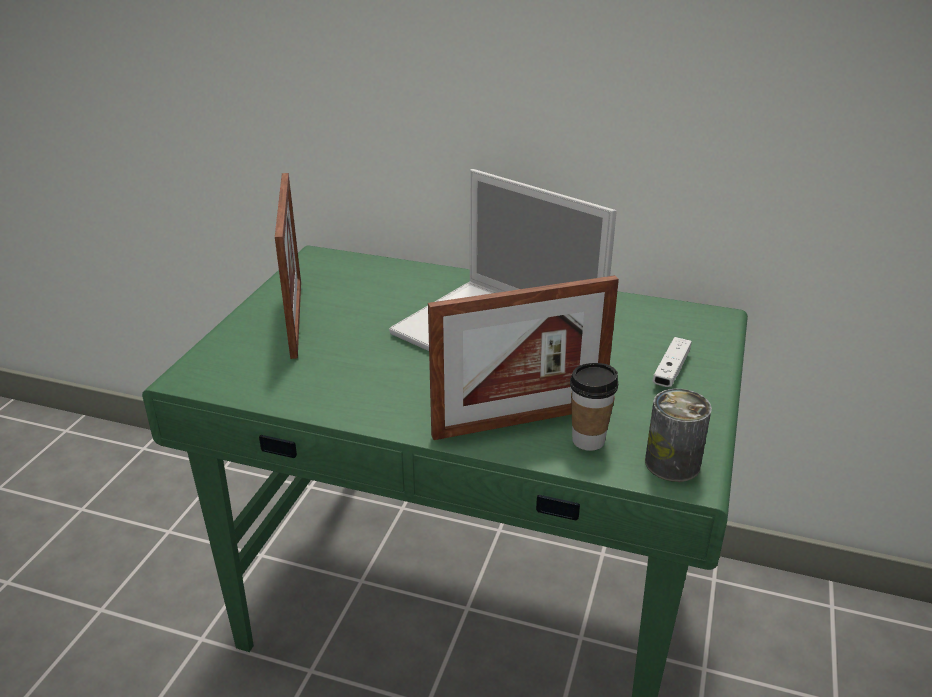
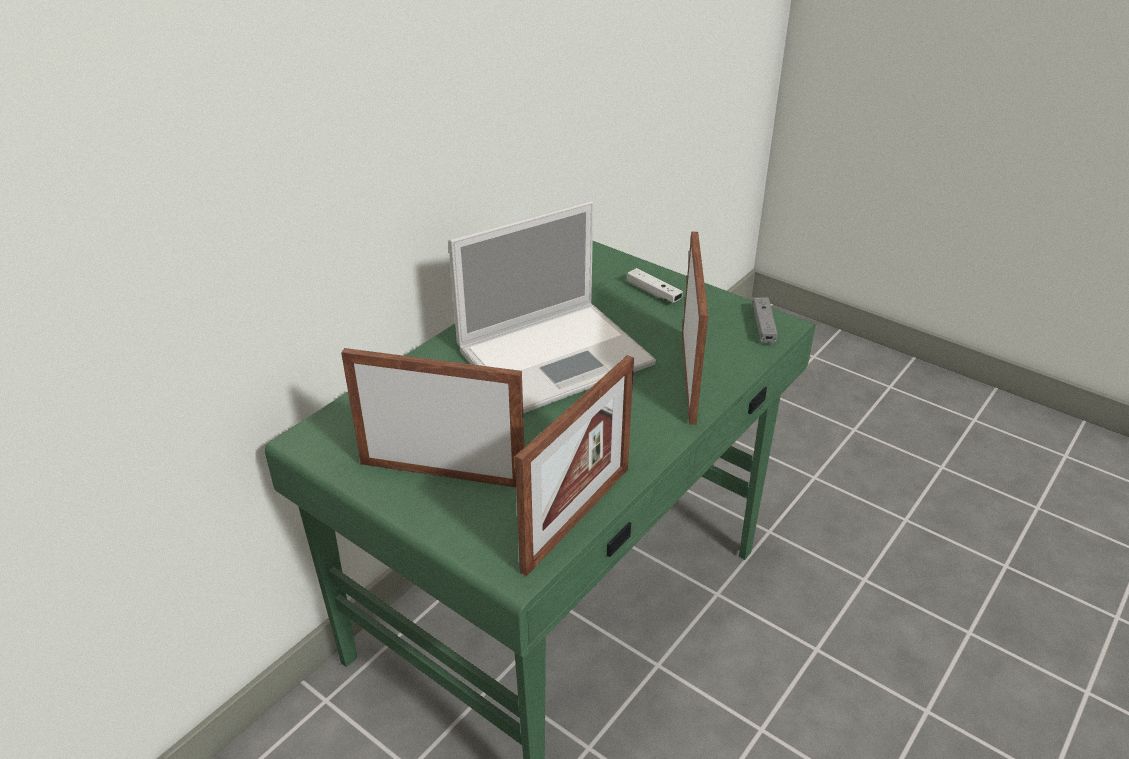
camera: 70 degrees left, 5 degrees up
cup [570,363,618,451] -> none
can [645,389,712,482] -> grey game controller [753,297,778,344]
none -> picture frame [515,355,634,576]

